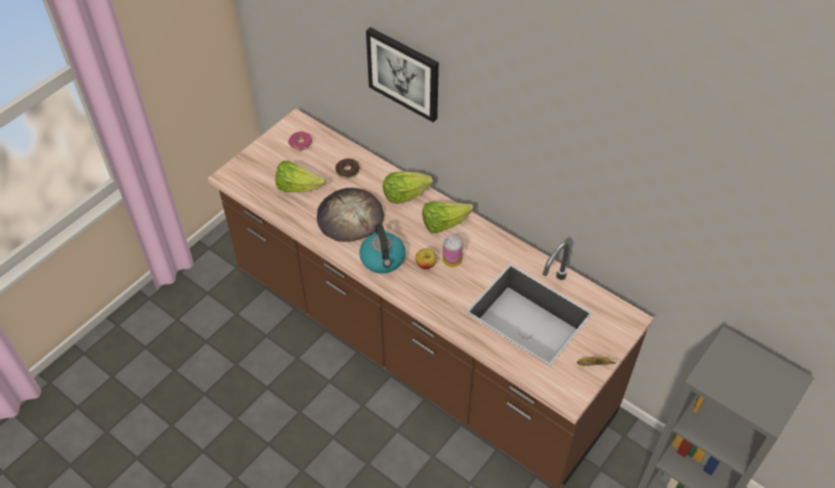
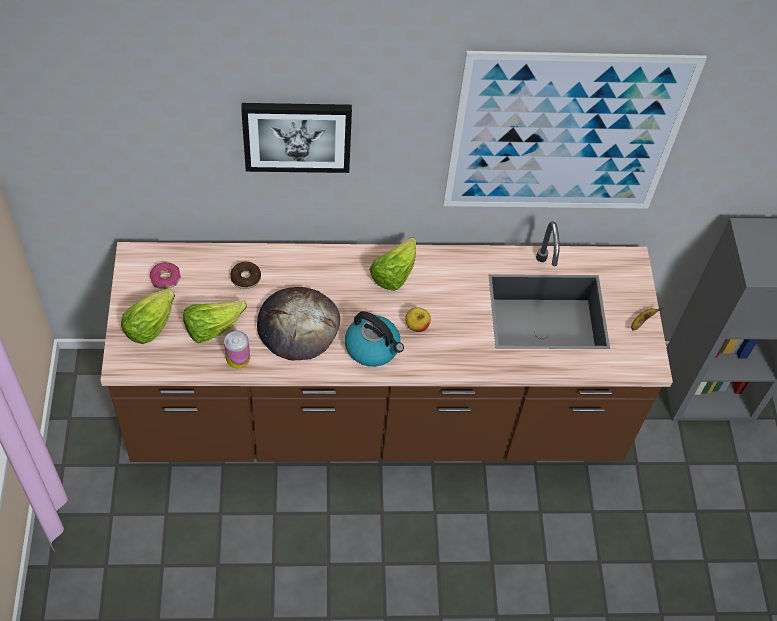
camera: 45 degrees left, 5 degrees up
lettuce [383,171,433,204] -> lettuce moved to [121,289,175,344]
can [442,235,463,267] -> can moved to [224,331,250,368]
none -> picture [443,51,707,208]

